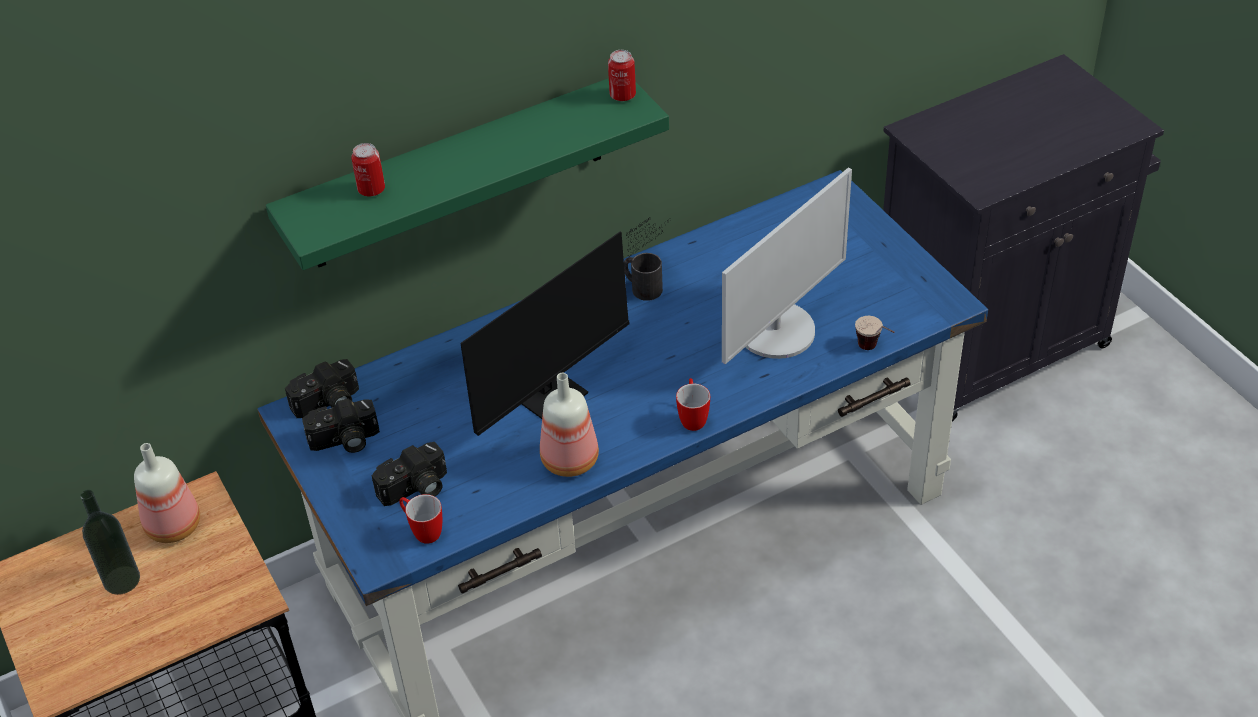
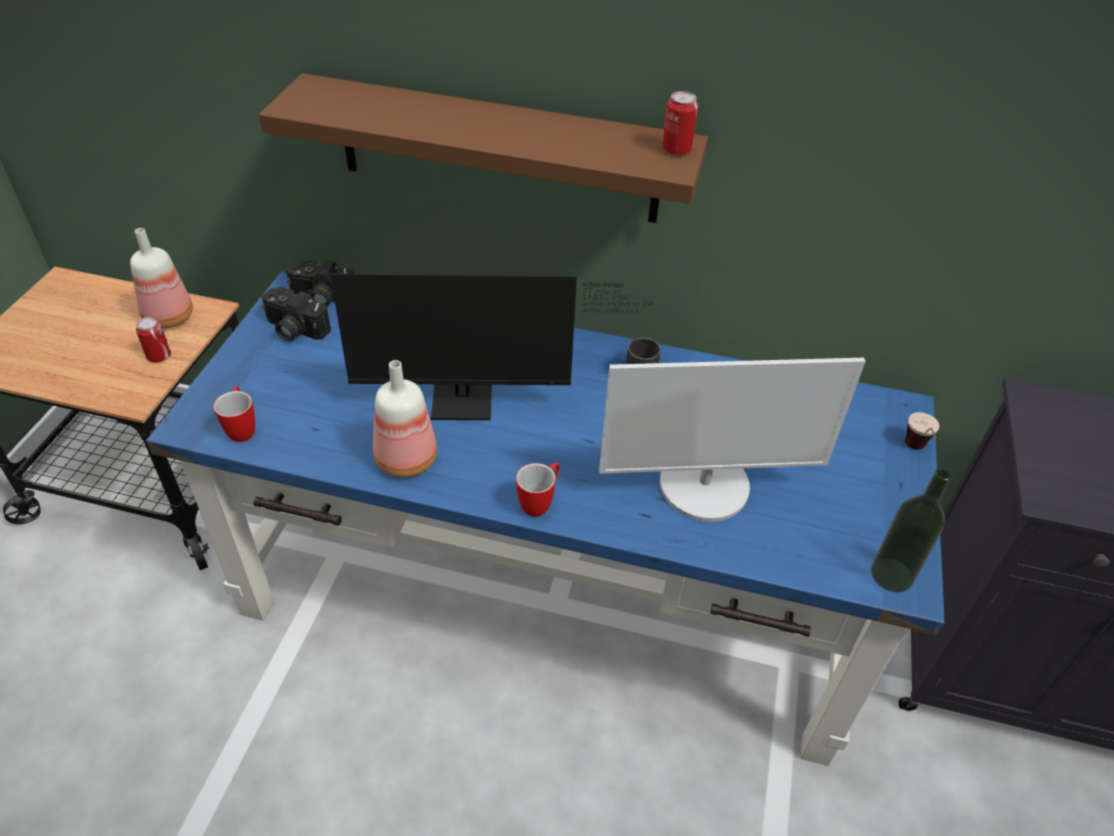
camera: 40 degrees right, 0 degrees up
bottle [80,490,140,595] -> bottle moved to [871,468,952,592]
green shelf [266,78,669,270] -> brown shelf [259,73,708,223]
can [351,143,385,196] -> can moved to [136,317,171,363]
camera [372,442,447,506] -> none
cup [855,316,895,350] -> cup moved to [905,412,939,450]

